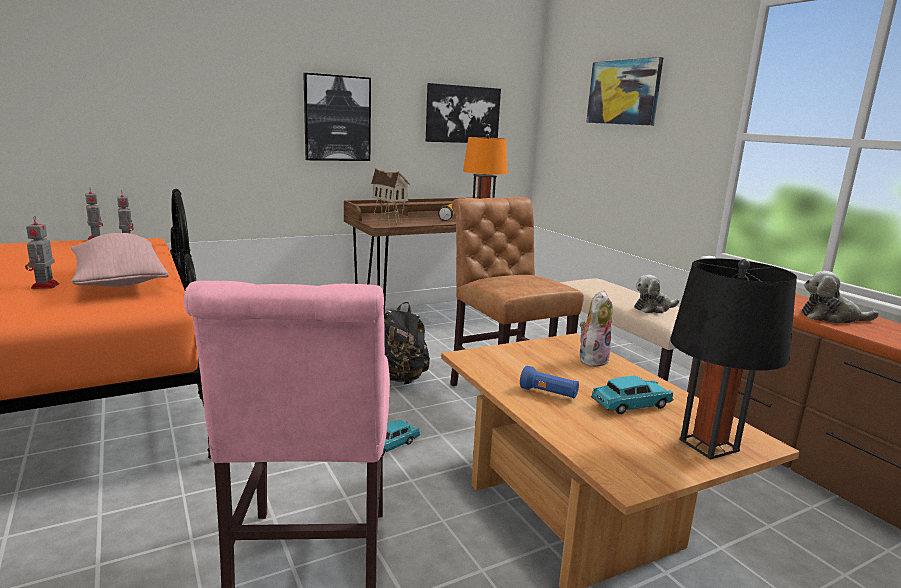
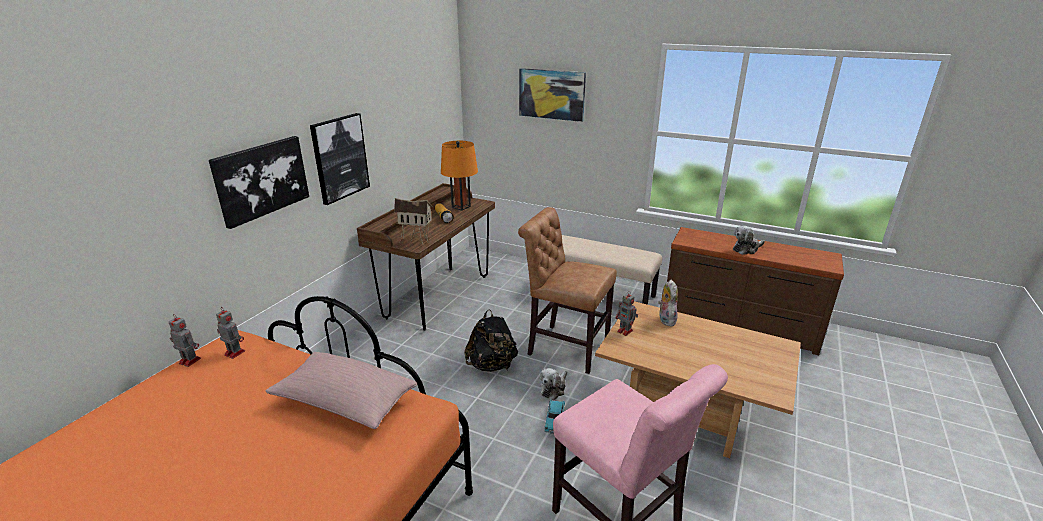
camera: 35 degrees left, 10 degrees up
toy robot [25,217,59,289] -> toy robot moved to [616,291,638,336]
picture [426,83,501,143] -> picture moved to [209,136,309,229]
blue flashlight [520,366,579,398] -> none
turquoise toy car [591,376,674,414] -> none
plush toy [634,275,679,313] -> plush toy moved to [540,368,567,400]
black table lamp [671,258,797,460] -> none

